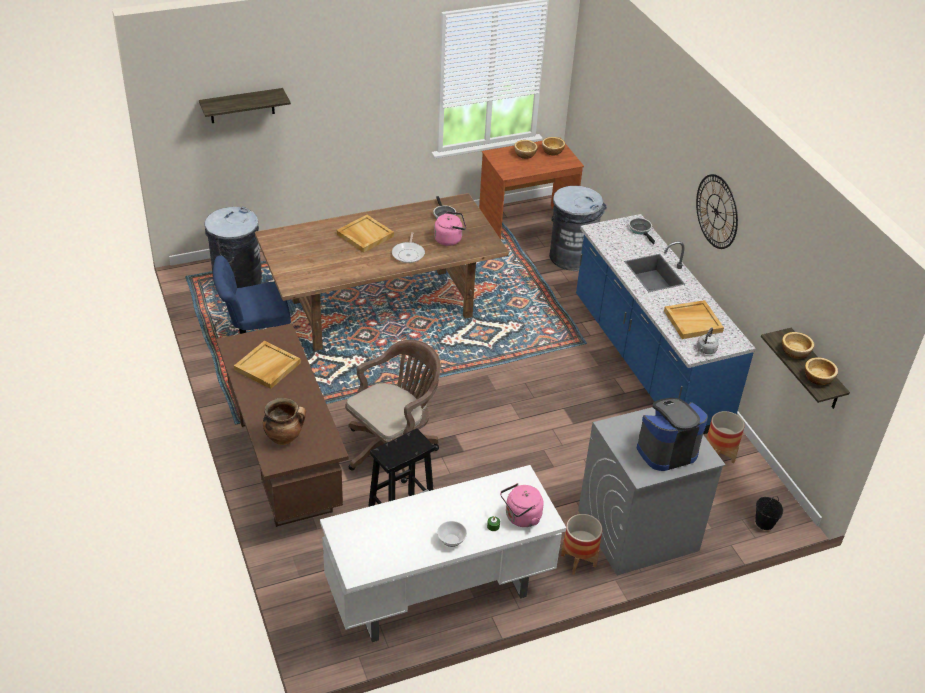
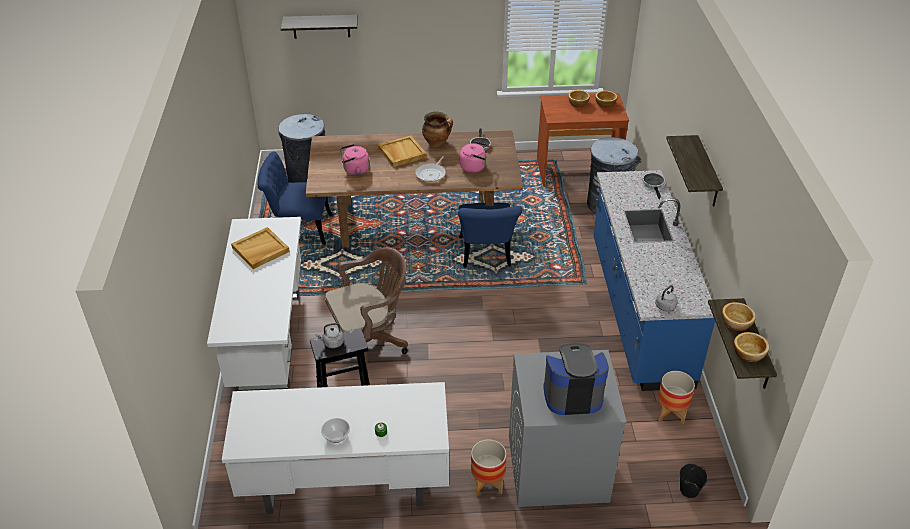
camera: 20 degrees right, 0 degrees up
brown desk [216,323,349,527] -> white desk [207,217,301,391]
cooking pot [263,398,306,445] -> cooking pot moved to [422,112,453,147]
pink kettle [500,483,543,527] -> pink kettle moved to [340,144,370,175]
beige tray [664,300,724,339] -> none
wall clock [696,174,738,249] -> shelf [666,135,723,207]
none -> grey kettle [316,323,344,348]
none -> blue chair [458,203,522,268]

